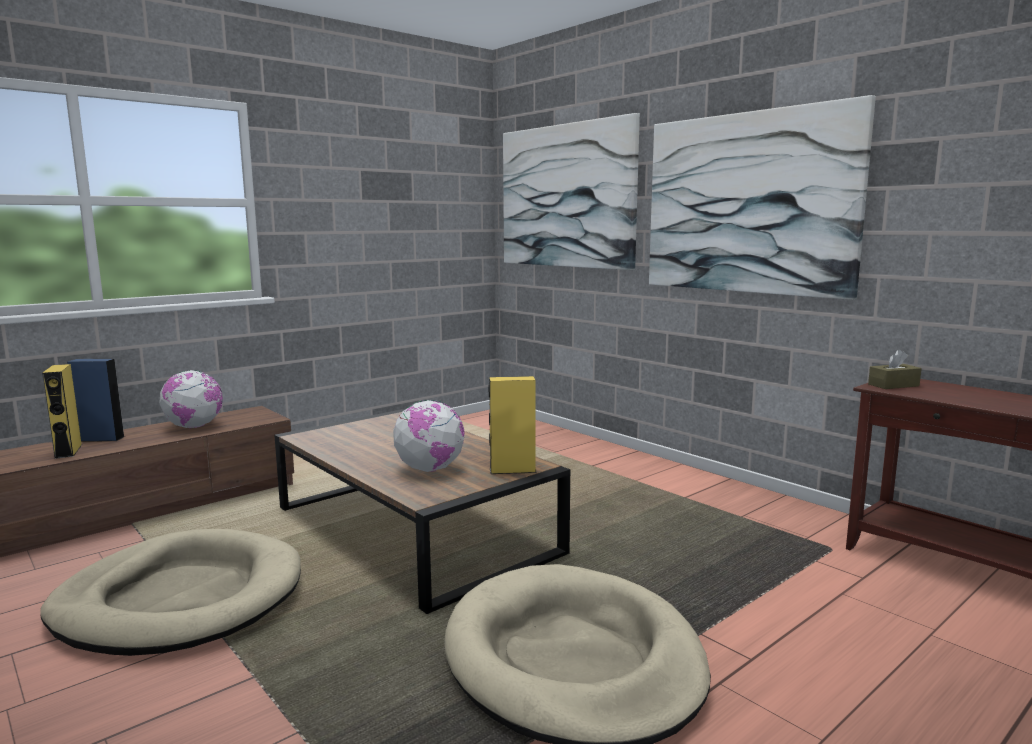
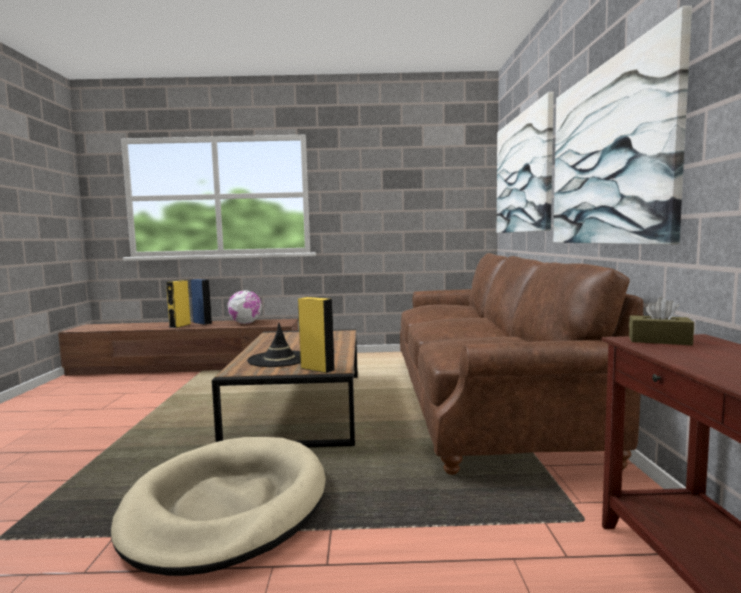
camera: 40 degrees right, 5 degrees down
beige dog bed [40,529,301,656] -> none
globe [393,400,465,472] -> black hat [247,323,301,367]
none -> brown sofa [400,253,643,475]

